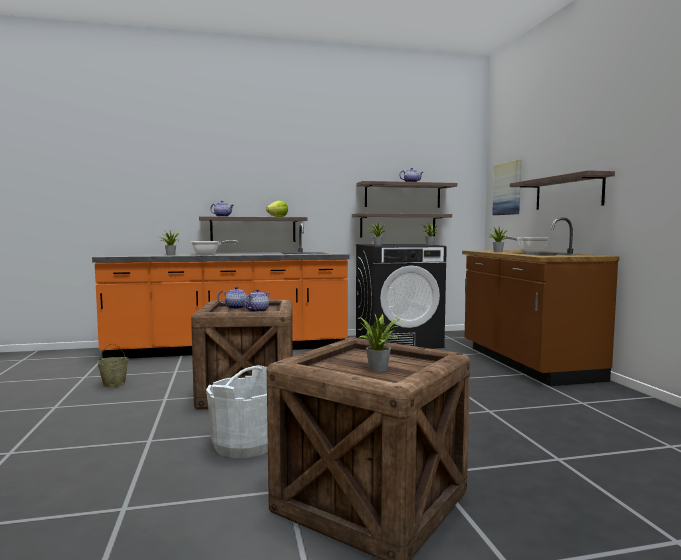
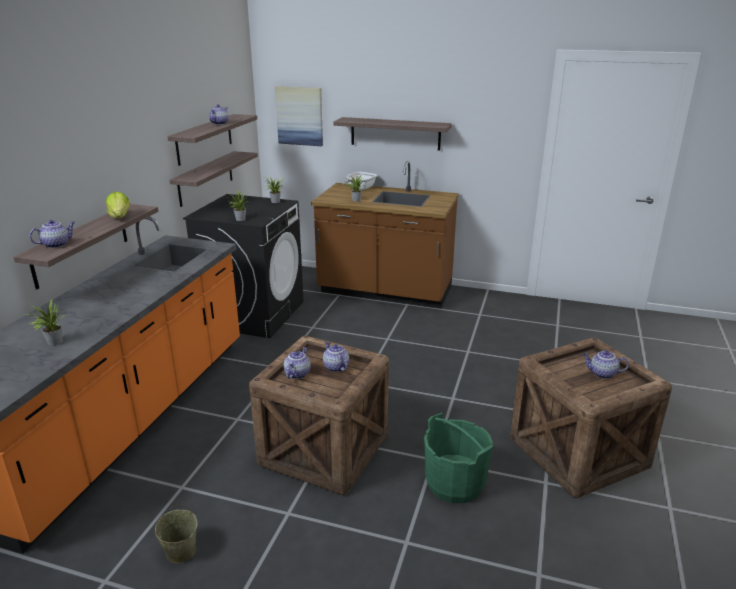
camera: 60 degrees left, 20 degrees up
frying pan [191,240,238,255] -> none
white bucket [206,365,268,458] -> green bucket [424,413,493,503]
potted plant [360,313,404,372] -> teapot [583,351,629,379]

